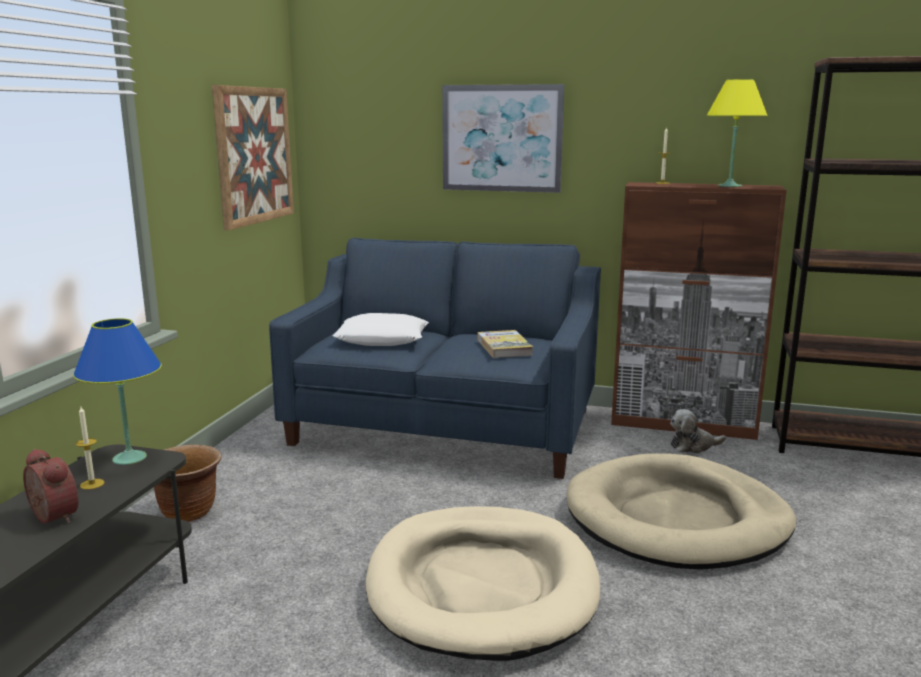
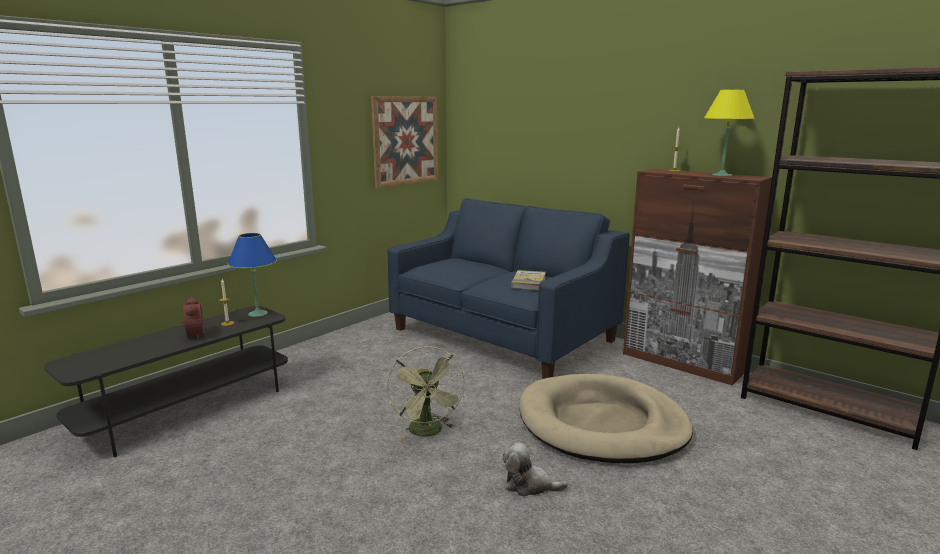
camera: 25 degrees right, 0 degrees up
brown planter [154,444,222,522] -> none
white pillow [333,313,429,346] -> none
beige dog bed [366,506,600,661] -> green fan [387,346,465,439]
picture [442,84,565,193] -> none
plush toy [670,409,726,453] -> plush toy moved to [503,443,568,497]

